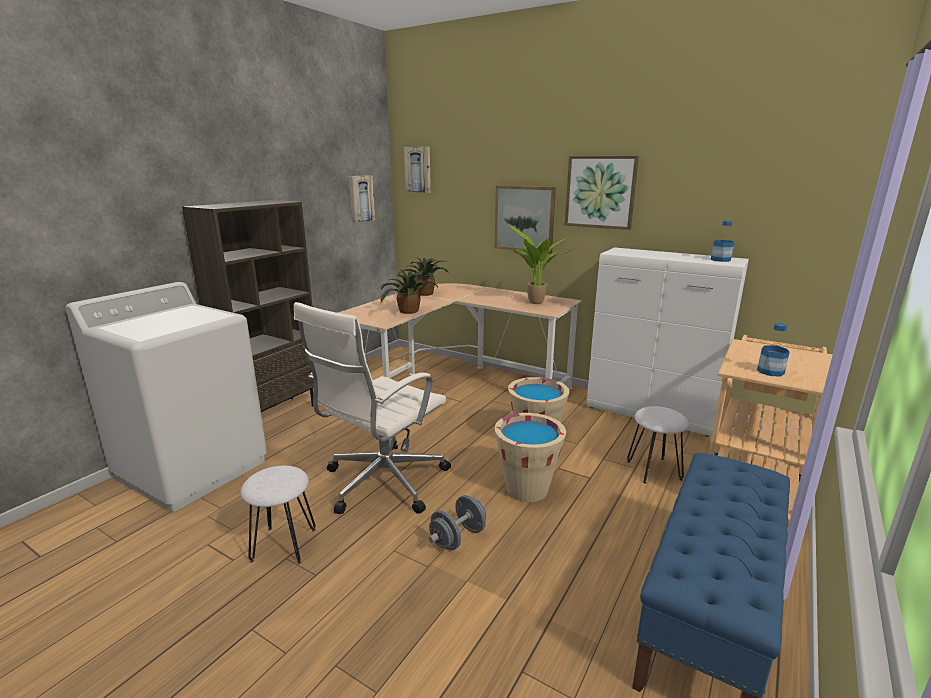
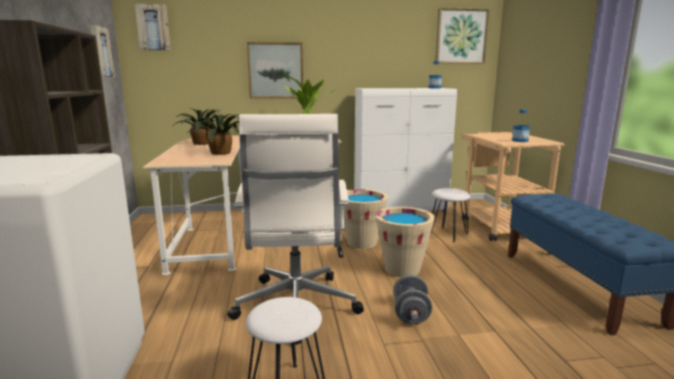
camera: 40 degrees left, 5 degrees down
picture [565,156,639,230] -> picture moved to [435,8,489,64]

